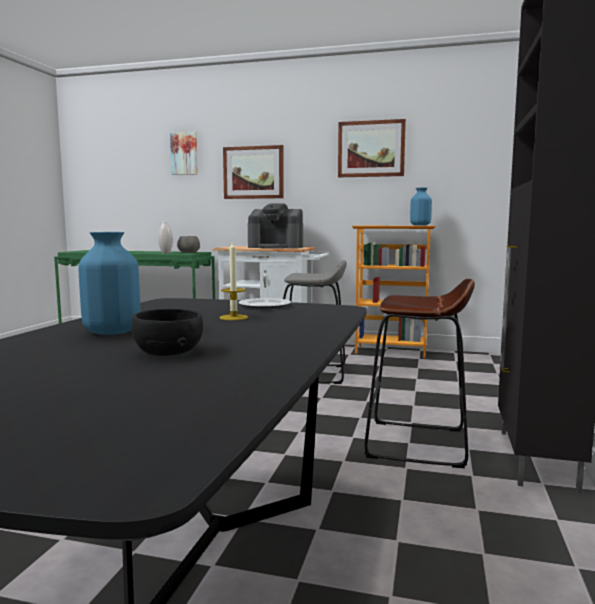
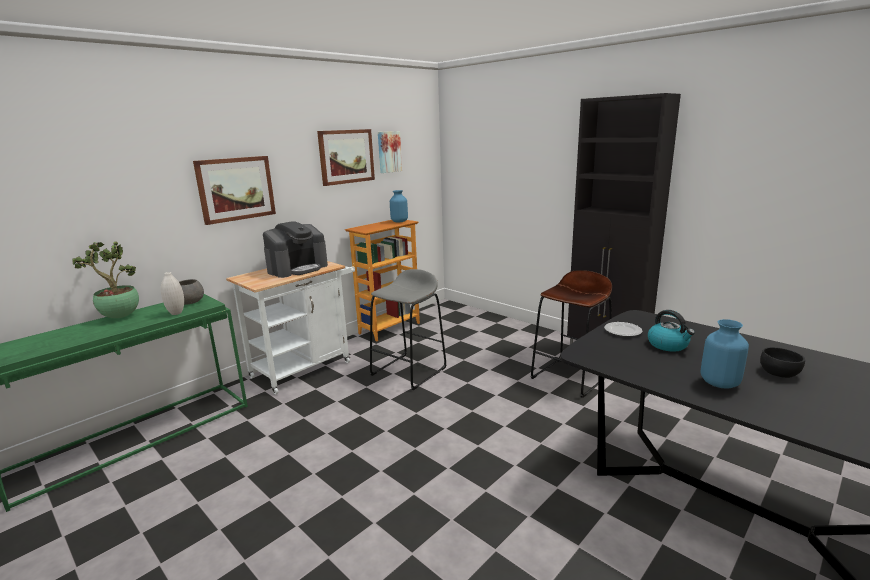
camera: 60 degrees left, 10 degrees up
picture [170,132,198,175] -> picture moved to [378,131,402,173]
candle [220,240,248,320] -> kettle [648,310,695,352]
none -> potted plant [72,242,139,318]

